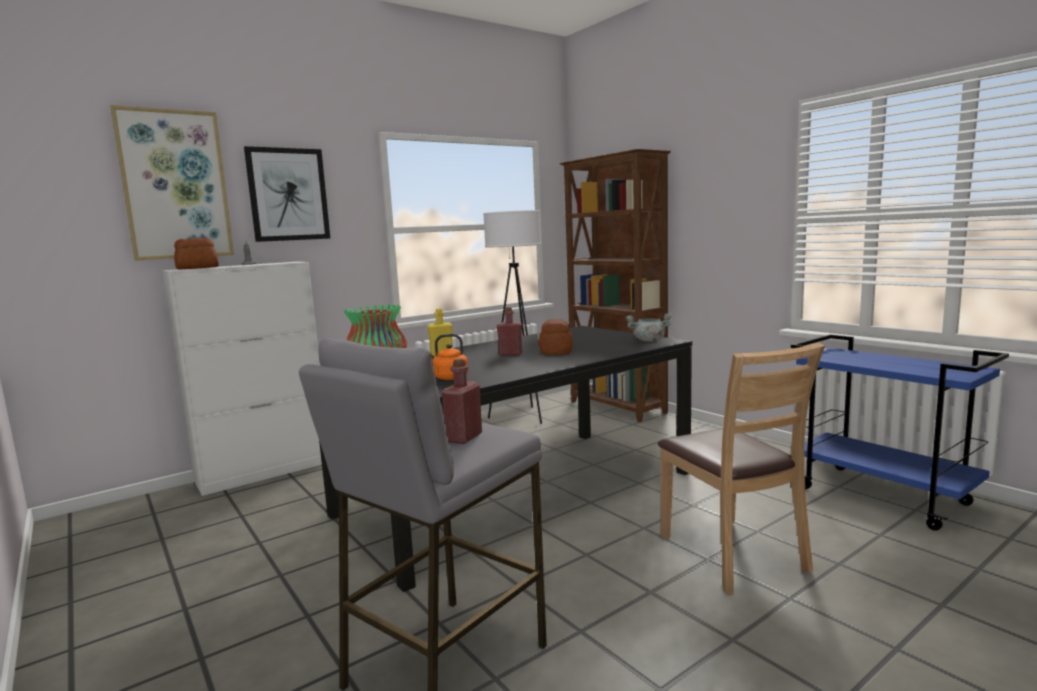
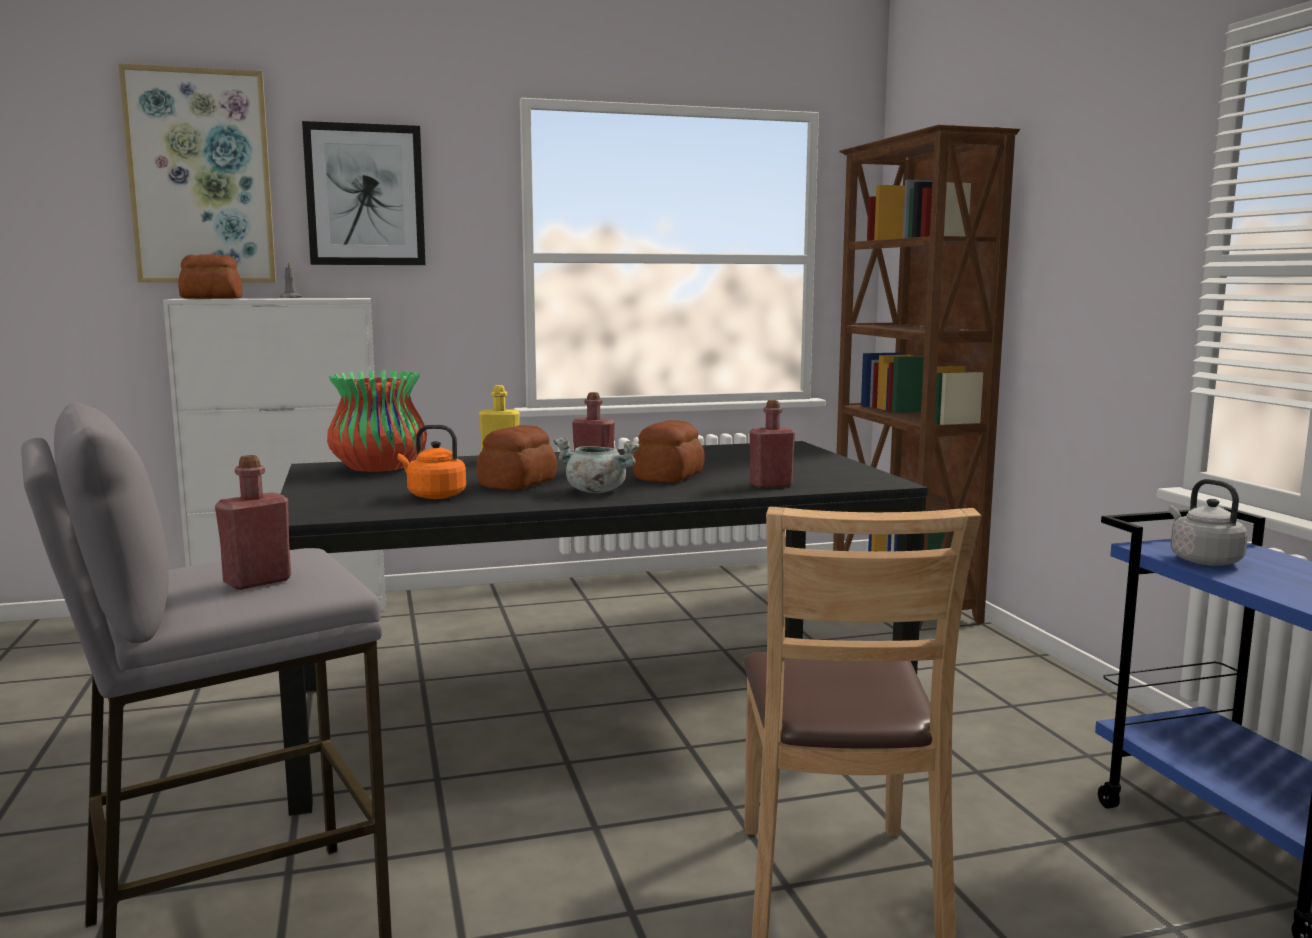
camera: 20 degrees right, 0 degrees up
white floor lamp [483,210,542,424] -> none
grey cooking pot [625,313,672,342] -> grey cooking pot moved to [554,437,639,493]
none -> bread [477,425,557,490]
none -> red bottle [749,400,795,488]
none -> grey kettle [1168,479,1248,566]

